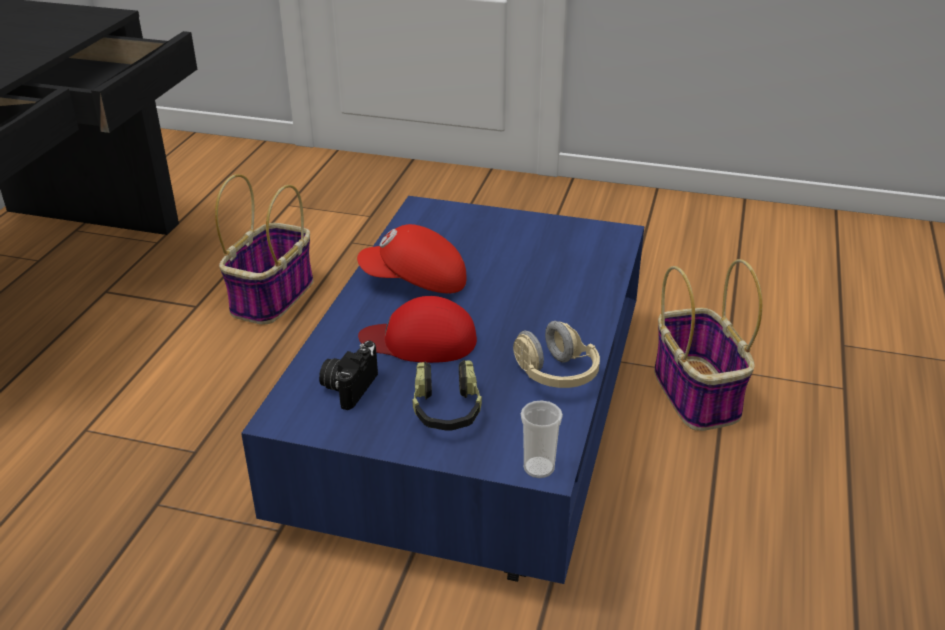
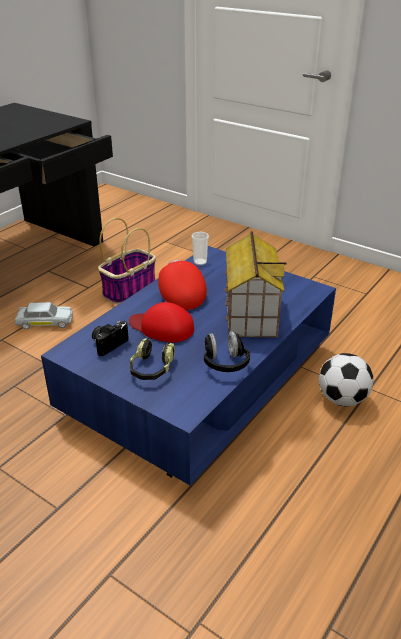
camera: 20 degrees right, 0 degrees up
red cap [357,224,466,293] -> red cap turned 45 degrees clockwise [158,260,207,310]
beige headphones [513,321,600,388] -> black headphones [204,331,250,372]
cup [521,400,563,478] -> cup moved to [192,232,209,265]
basket [654,259,762,431] -> football [319,353,373,406]
none -> white toy car [15,302,73,329]
none -> toy house [225,231,287,337]

